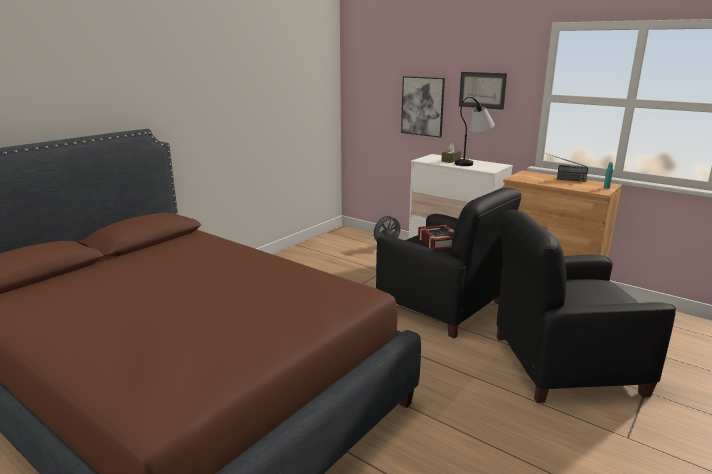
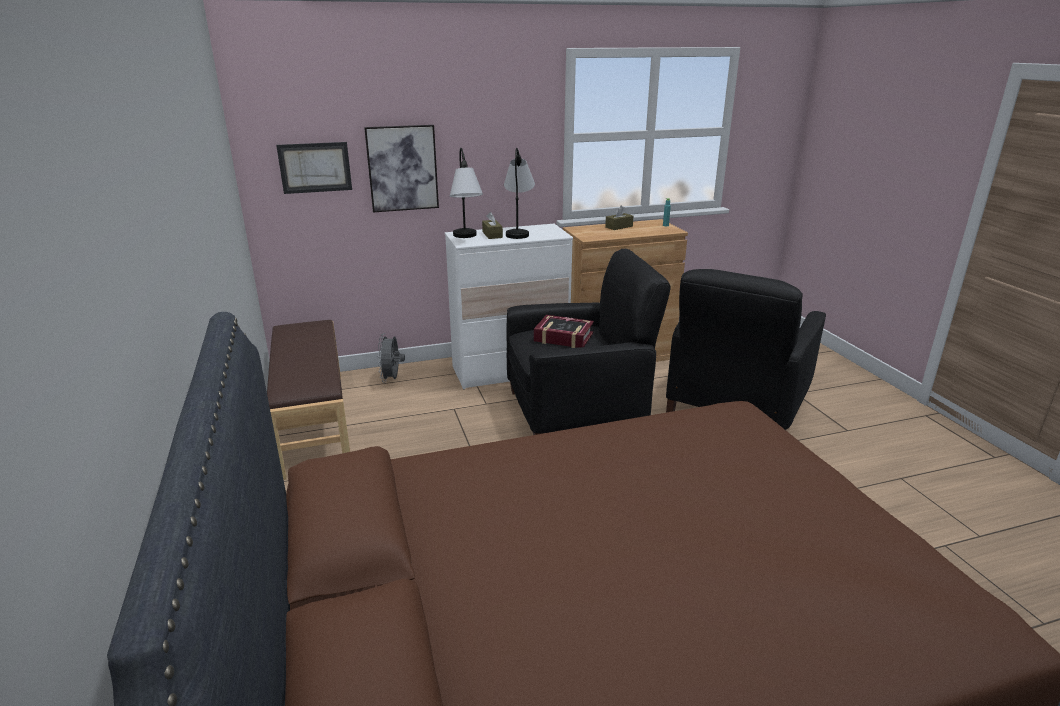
camera: 55 degrees left, 5 degrees up
picture [459,72,507,110] -> picture moved to [276,142,352,194]
radio [545,153,588,182] -> brown tissue box [605,206,633,230]
none -> brown bench [267,320,350,480]
none -> table lamp [450,148,483,238]

